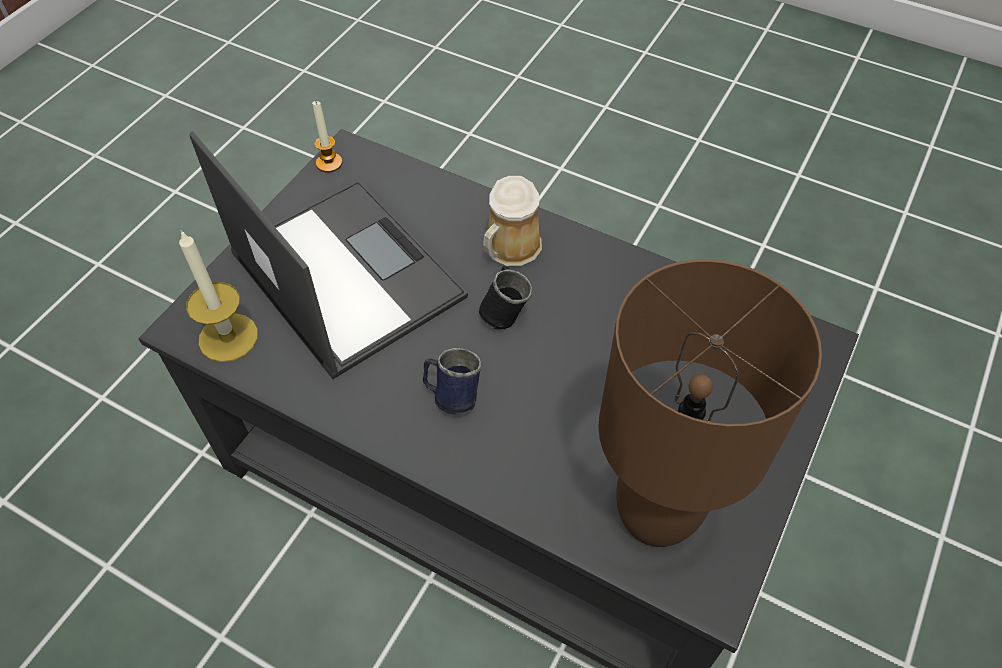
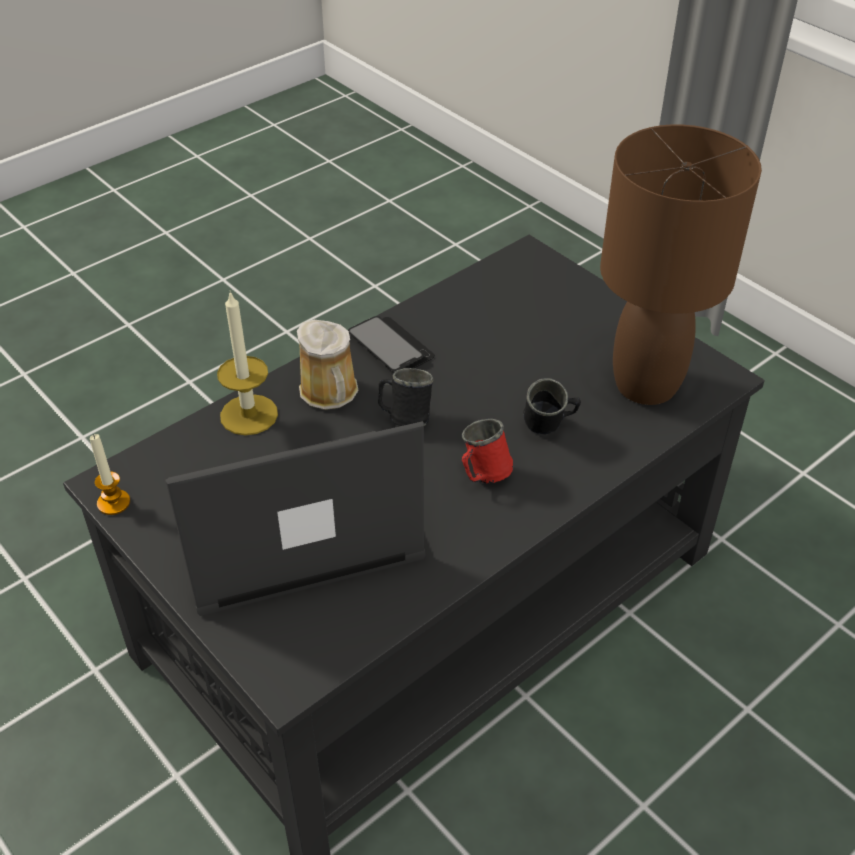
camera: 70 degrees left, 10 degrees down
candle [179,230,258,362] -> candle moved to [217,292,278,435]
blue mug [423,348,482,415] -> red mug [462,419,513,484]
none -> phone [348,316,435,372]
none -> black mug [523,378,581,435]

